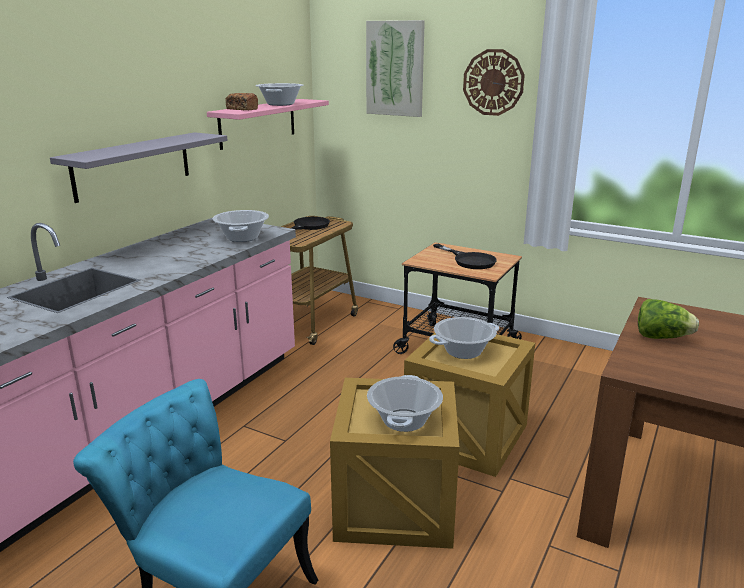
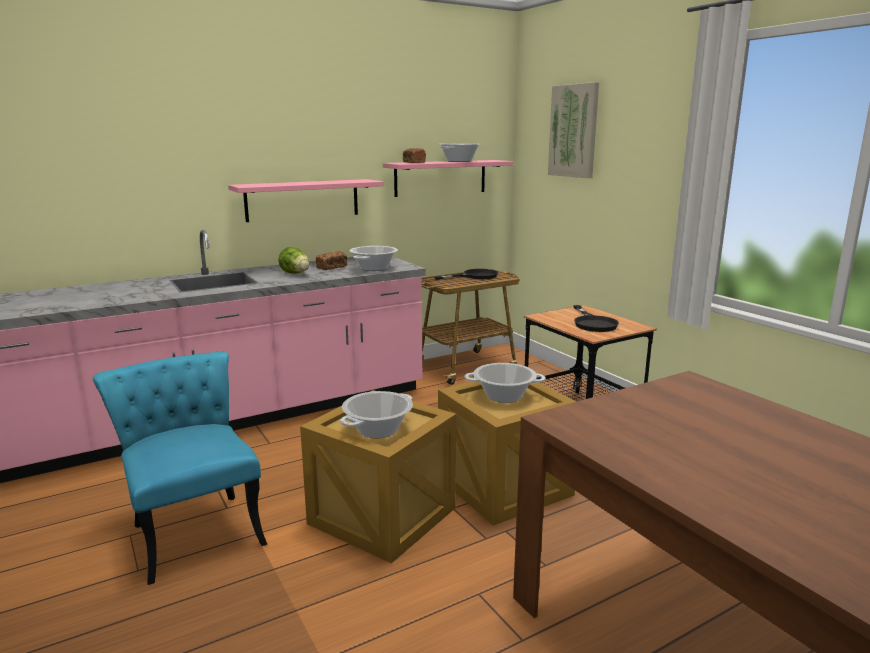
camera: 30 degrees right, 5 degrees down
grey shelf [50,132,227,203] -> pink shelf [228,179,384,222]
wall clock [463,49,525,116] -> none
lettuce [638,299,699,339] -> lettuce moved to [278,247,310,274]
none -> bread [316,251,348,270]

